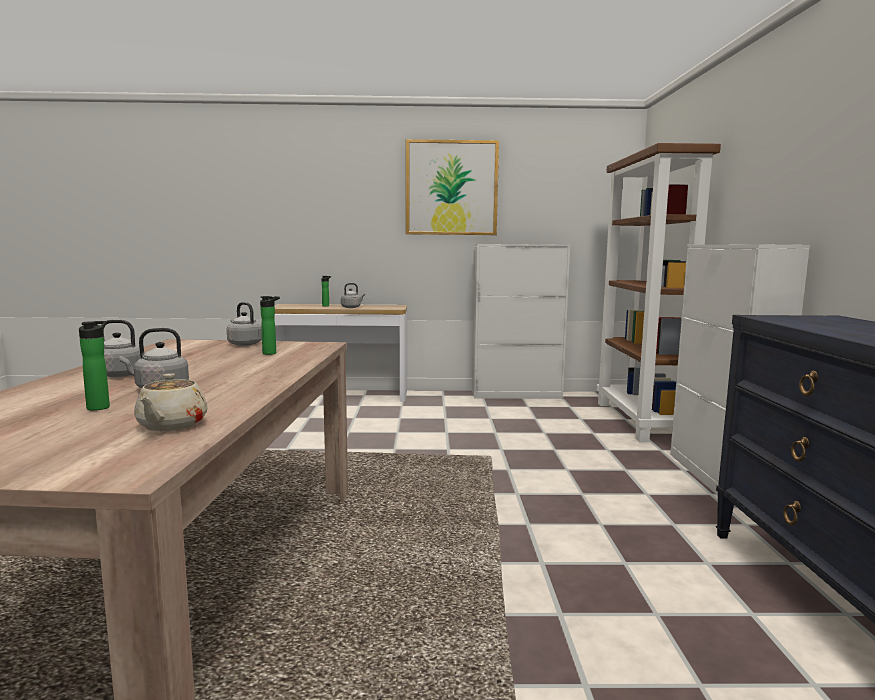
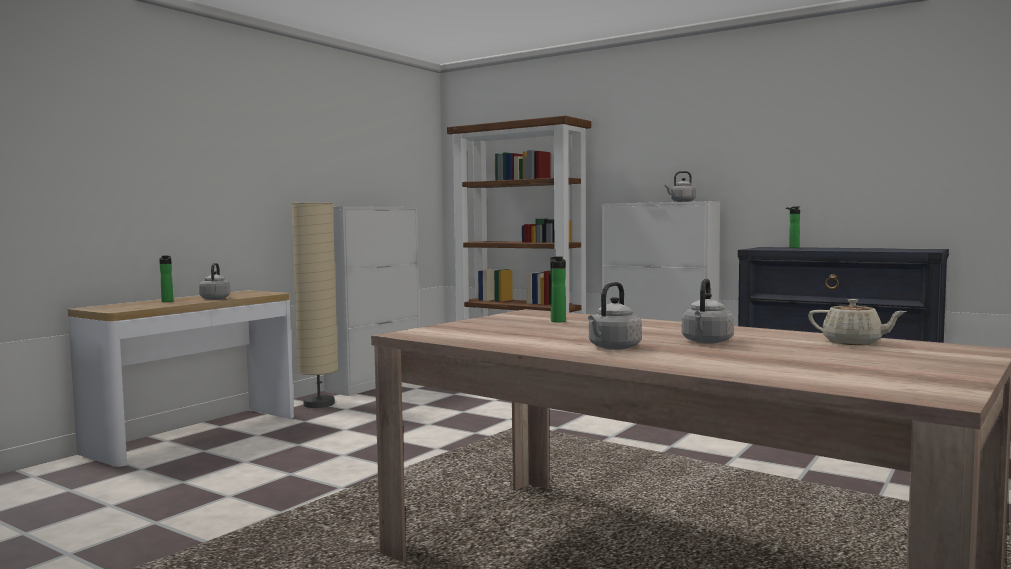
camera: 55 degrees left, 5 degrees down
bottle [79,321,110,411] -> bottle moved to [786,206,800,248]
grey kettle [227,302,262,346] -> grey kettle moved to [664,171,696,202]
picture [406,139,499,235] -> none
none -> beige floor lamp [291,202,338,408]

